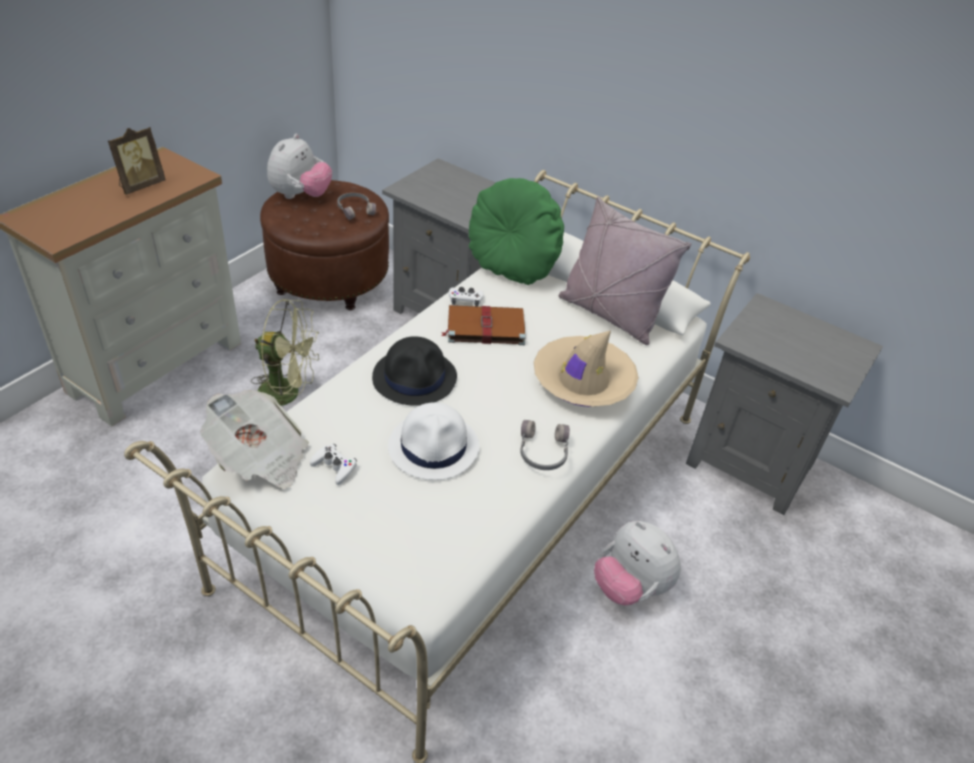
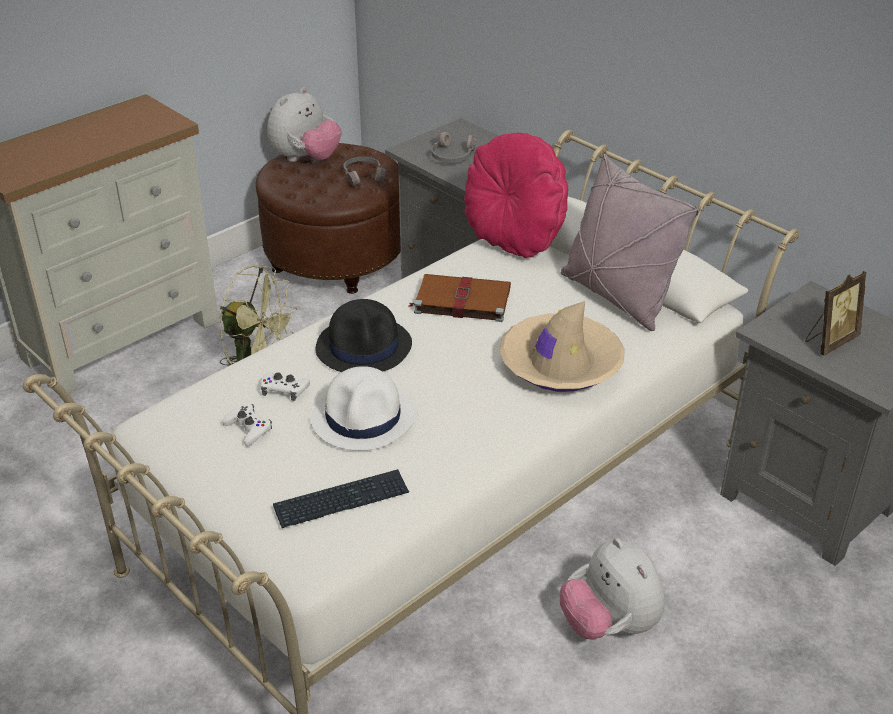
camera: 15 degrees right, 5 degrees down
picture frame [108,127,166,195] -> picture frame moved to [805,271,867,356]
newspaper [200,390,309,489] -> none
white game controller [449,287,484,306] -> white game controller moved to [261,372,310,401]
green pillow [469,178,564,285] -> pink pillow [464,133,568,258]
grey headphones [520,420,570,470] -> grey headphones moved to [431,131,477,163]
none -> keyboard [273,469,409,528]

